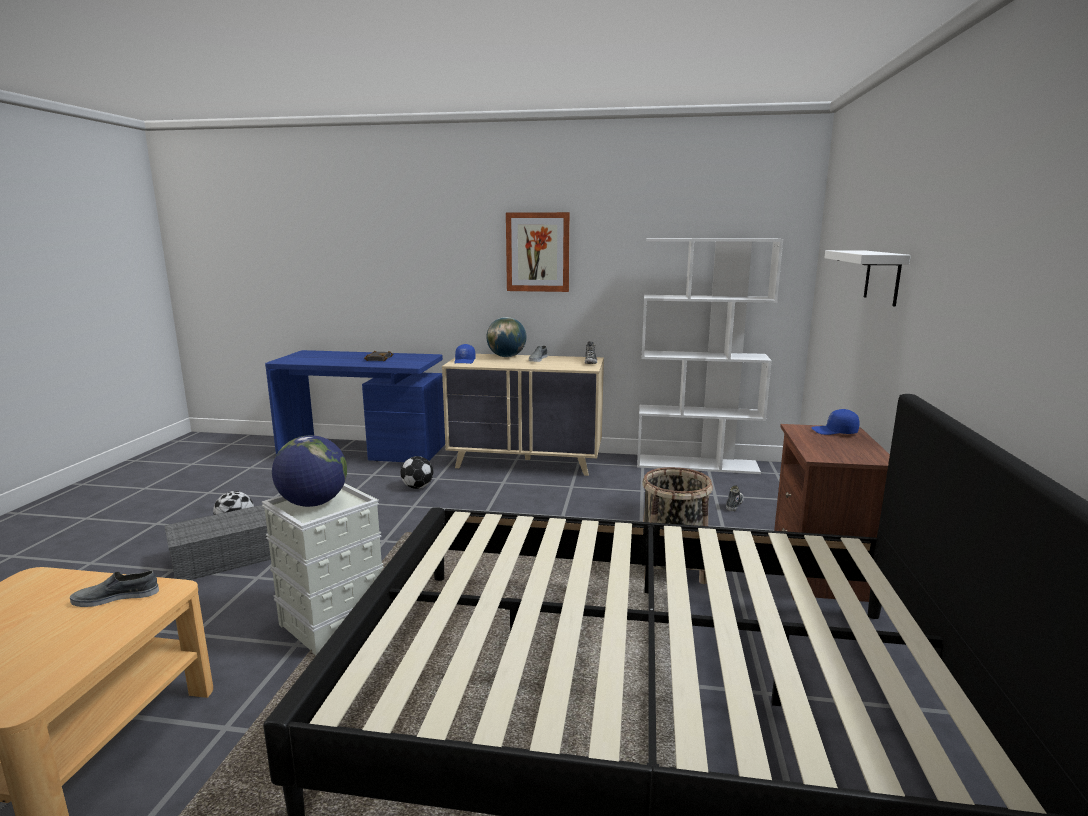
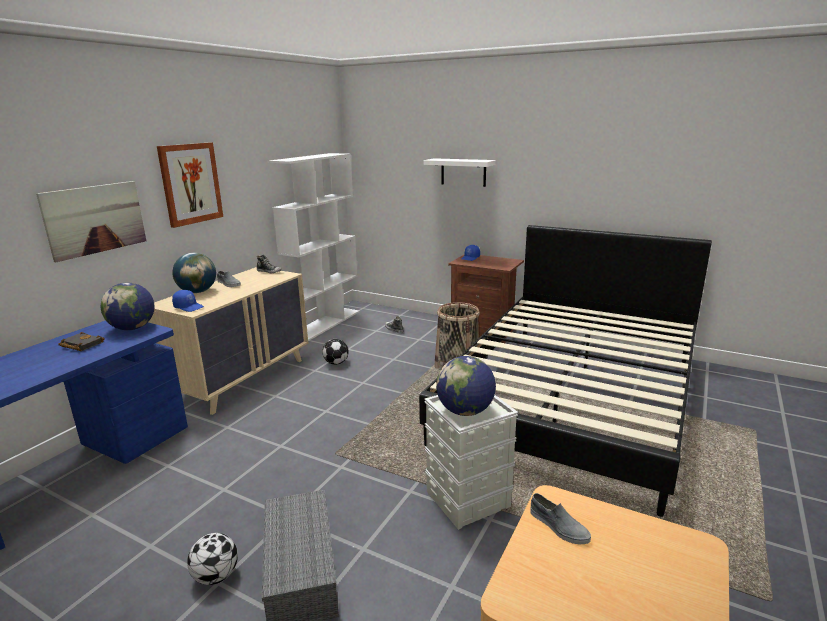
camera: 70 degrees left, 5 degrees up
grey shoe [70,570,159,607] -> grey shoe turned 45 degrees counterclockwise [531,493,591,544]
football [400,456,433,489] -> football moved to [322,339,349,365]
none -> picture [36,181,146,262]
none -> globe [101,283,155,330]

